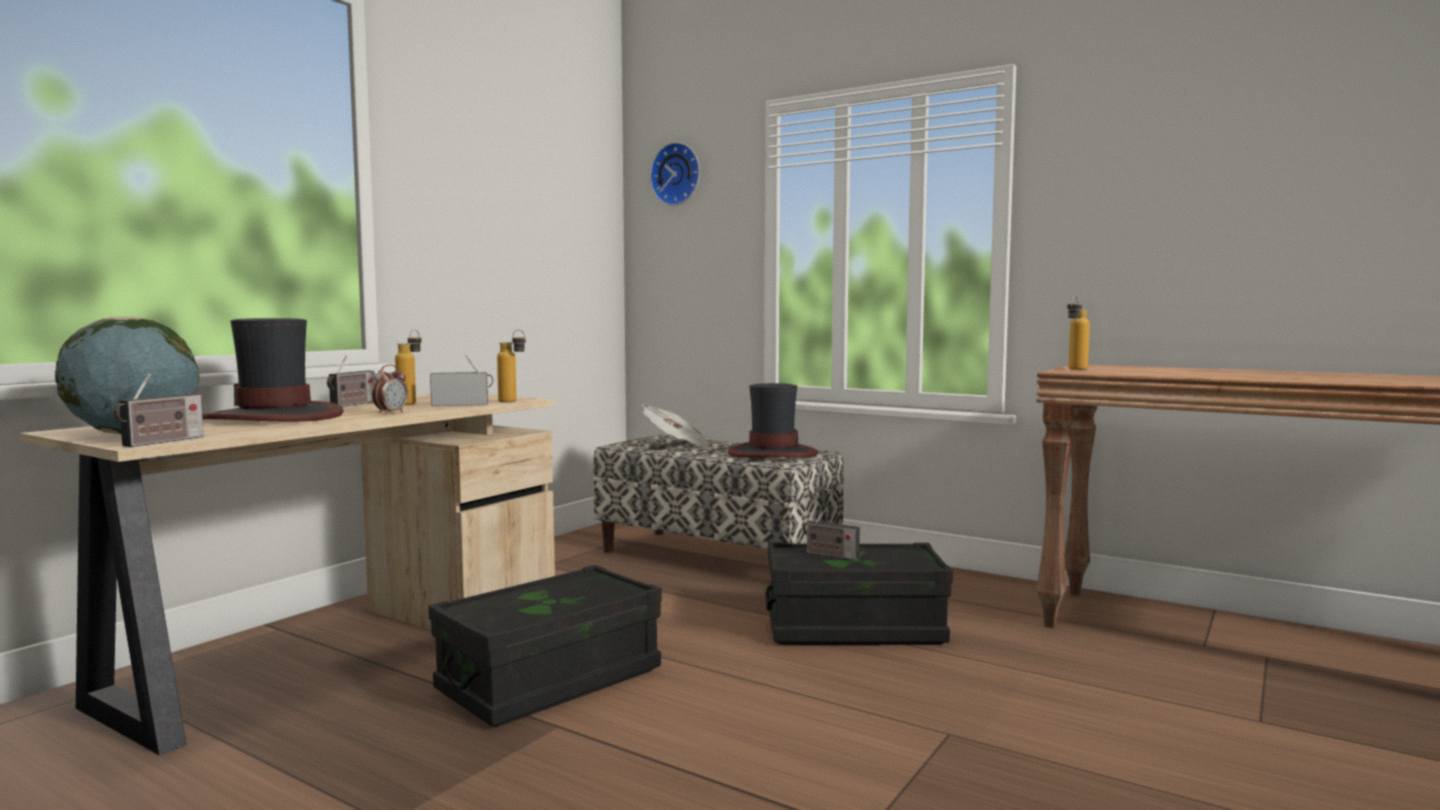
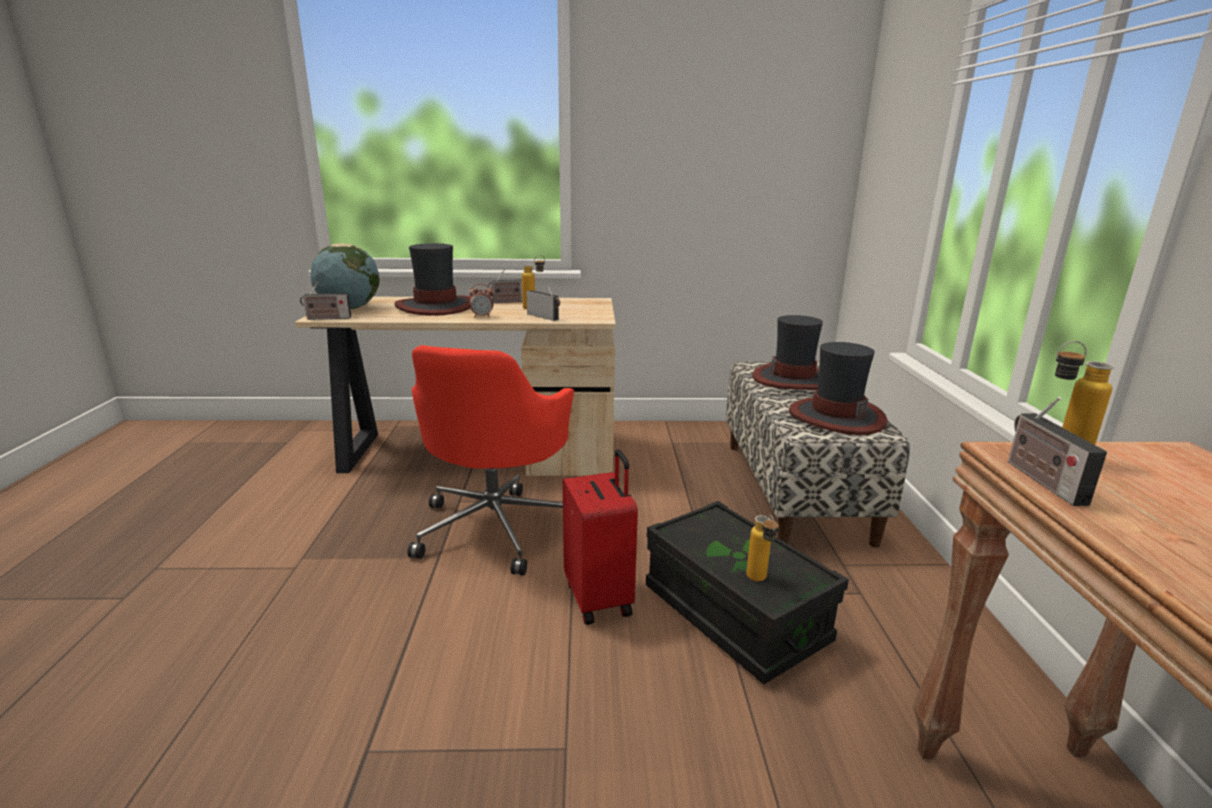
camera: 55 degrees right, 15 degrees up
black storage box [429,565,662,727] -> red office chair [407,345,574,576]
bottle [497,329,526,402] -> bottle moved to [746,515,779,581]
newspaper [642,404,708,448] -> hat [752,315,823,390]
wall clock [650,142,700,206] -> none
radio [803,507,860,560] -> radio moved to [1008,397,1107,506]
none -> red suitcase [563,449,638,625]

